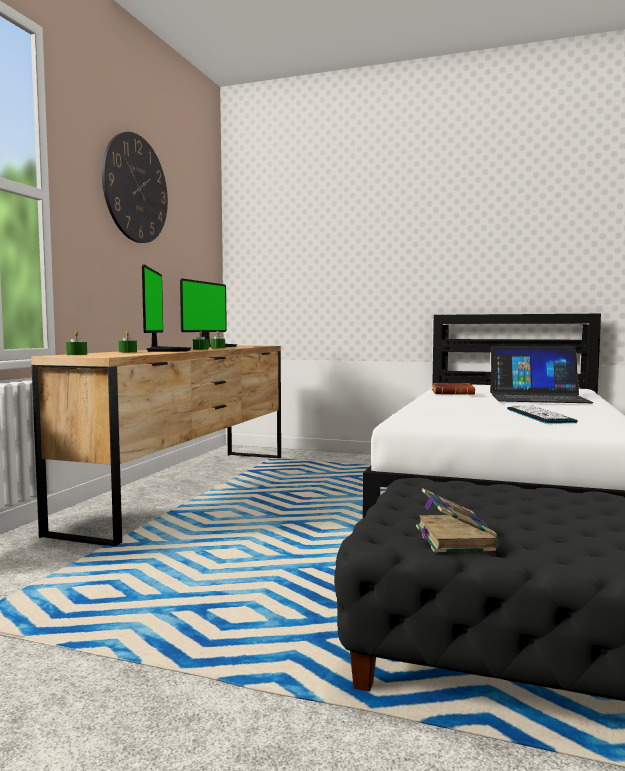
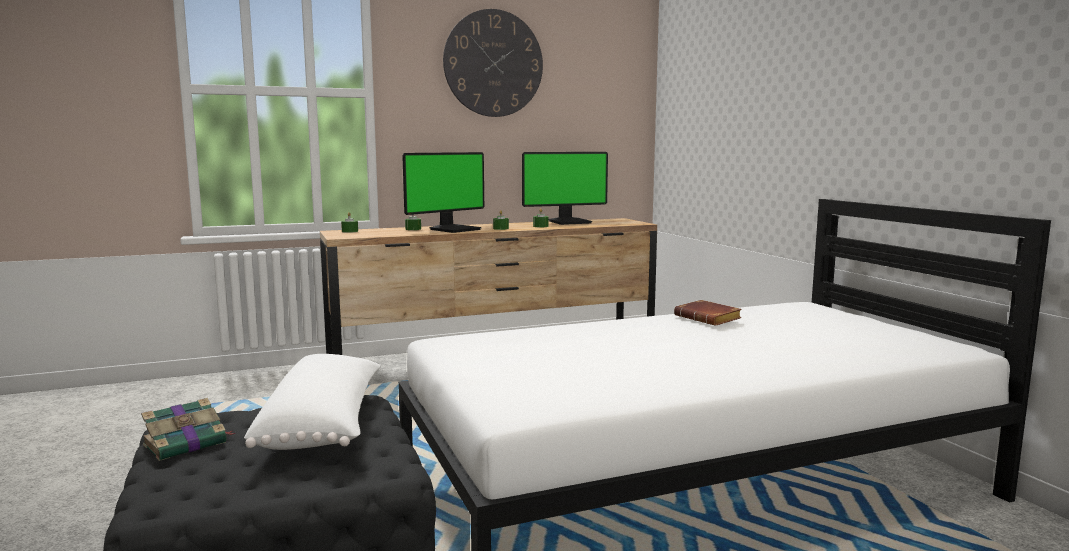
camera: 50 degrees right, 5 degrees up
laptop [490,346,593,403] -> none
keyboard [507,405,578,423] -> none
none -> white pillow [244,354,381,450]

